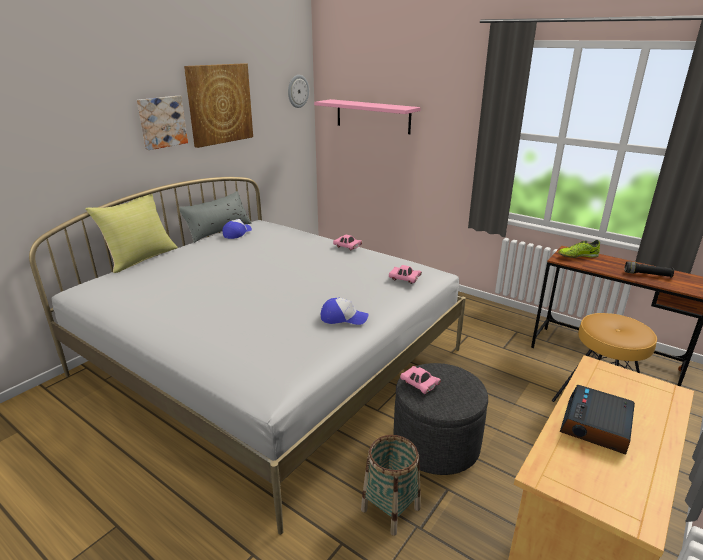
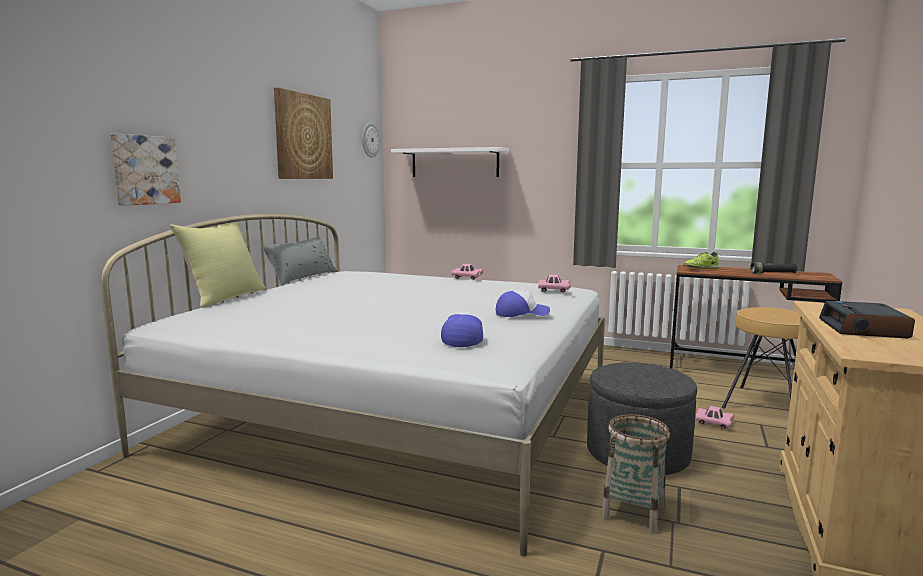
camera: 15 degrees left, 15 degrees down
picture [137,96,188,150] -> picture moved to [110,133,181,206]
cap [223,219,252,239] -> cap moved to [441,311,483,347]
pink shelf [314,99,421,134] -> white shelf [391,147,509,177]
pink toy car [400,366,441,394] -> pink toy car moved to [695,406,734,428]

